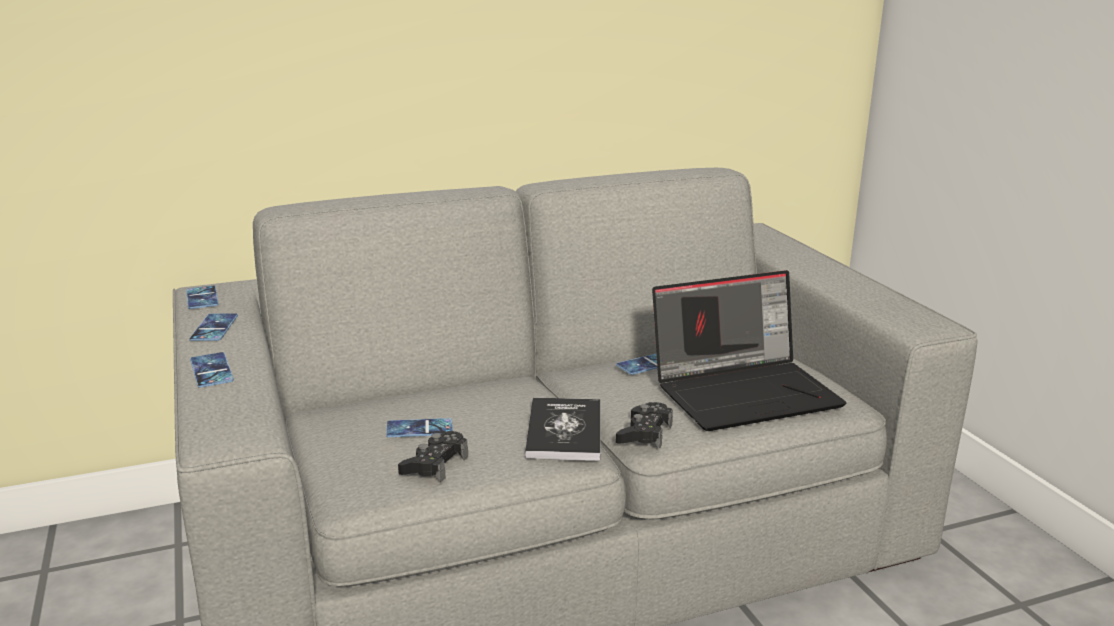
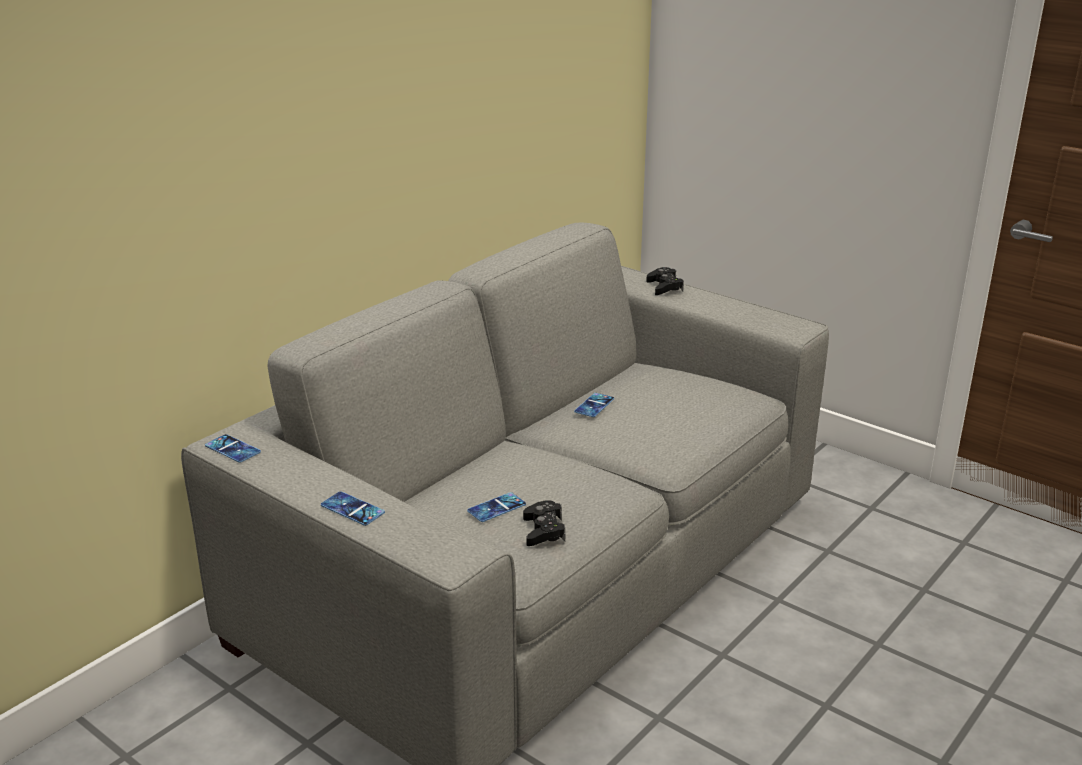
camera: 30 degrees left, 5 degrees up
phone [189,313,238,341] -> none
book [525,398,600,461] -> none
black game controller [616,402,673,449] -> black game controller moved to [646,267,684,295]
laptop [652,270,846,431] -> none

